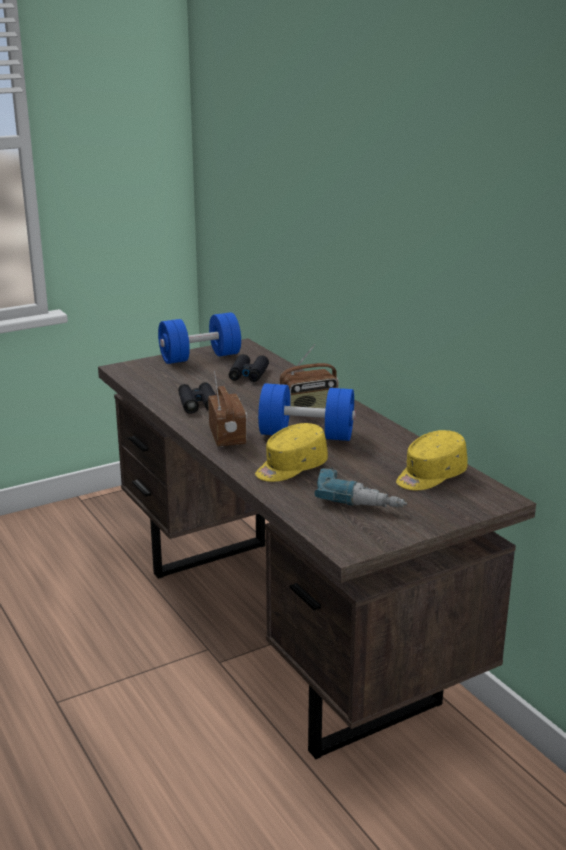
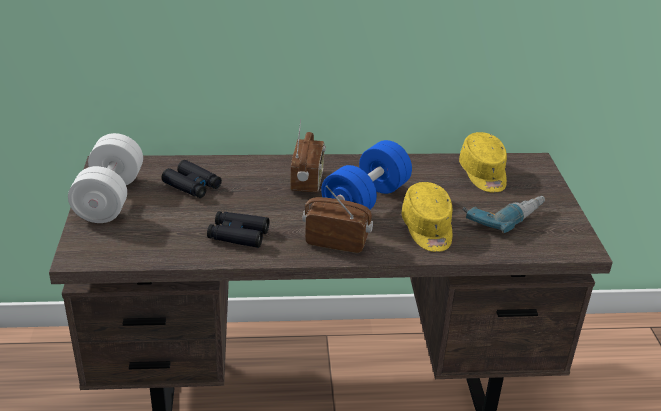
camera: 65 degrees left, 10 degrees up
blue dumbbell [158,312,241,364] -> white dumbbell [68,133,143,223]

